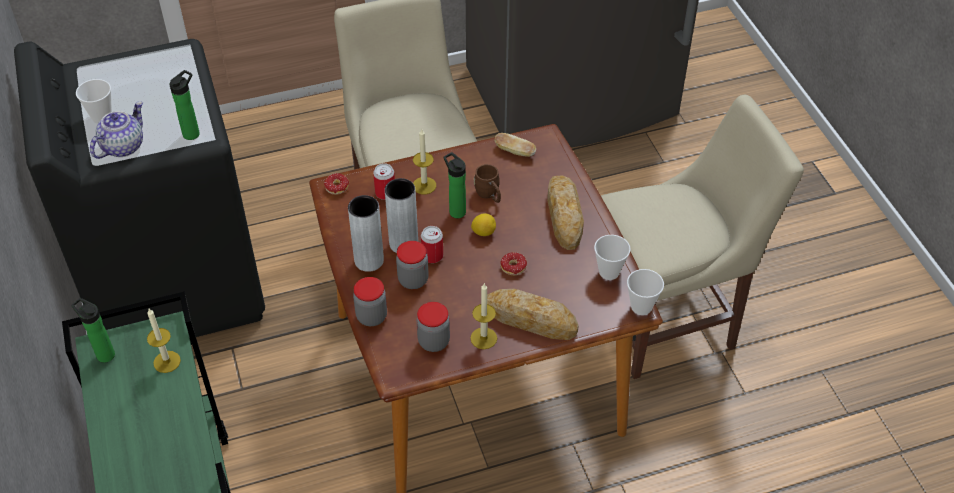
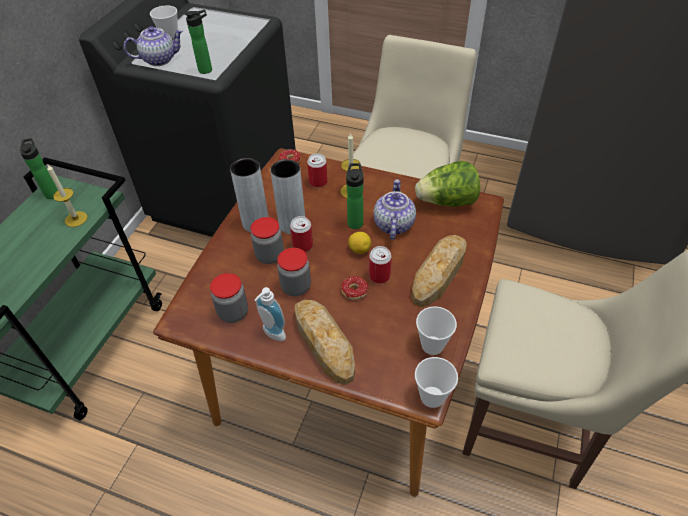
camera: 40 degrees right, 0 degrees up
jar [353,277,387,326] -> jar moved to [277,248,311,296]
candle [470,284,497,349] -> soap dispenser [254,287,286,341]
brown mug [474,164,501,203] -> teapot [373,179,416,240]
bread [495,133,536,157] -> lettuce [415,161,480,207]
none -> can [369,246,392,284]

